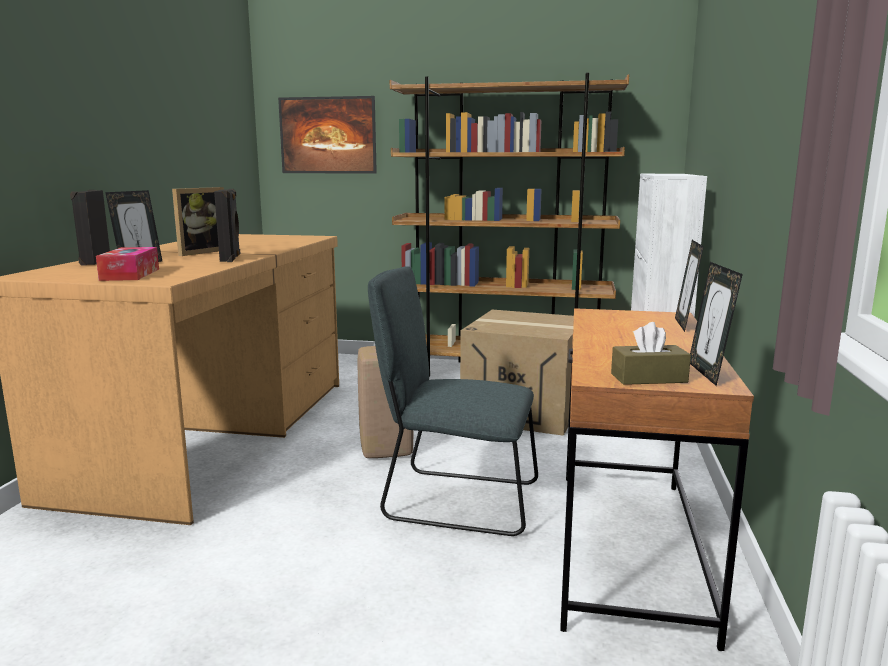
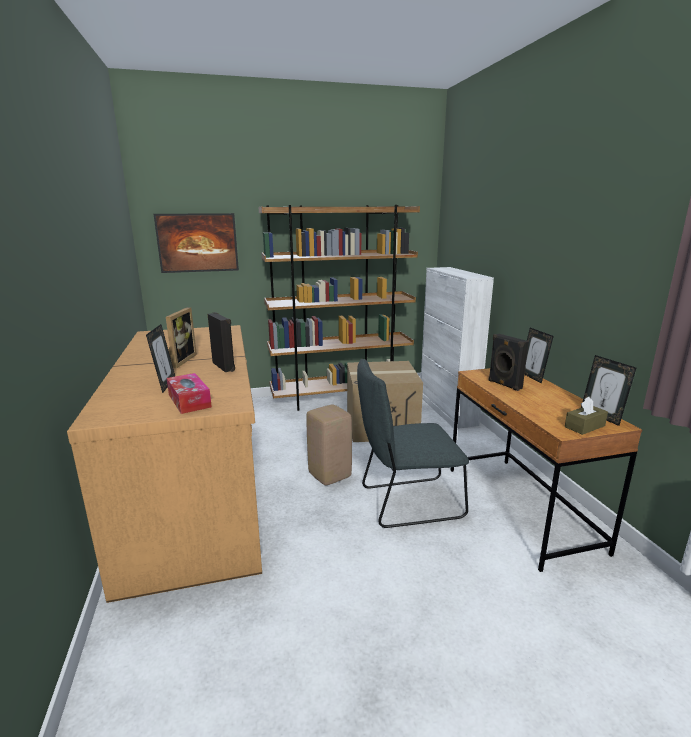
camera: 25 degrees left, 5 degrees up
black speaker [70,190,110,266] -> black speaker moved to [488,334,529,391]

